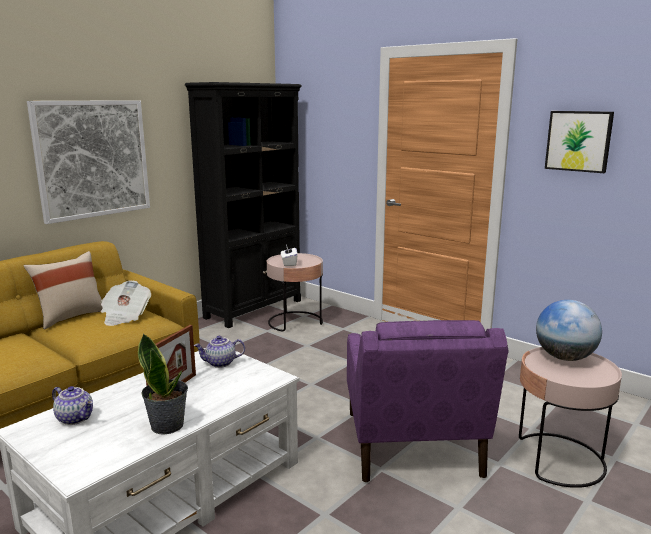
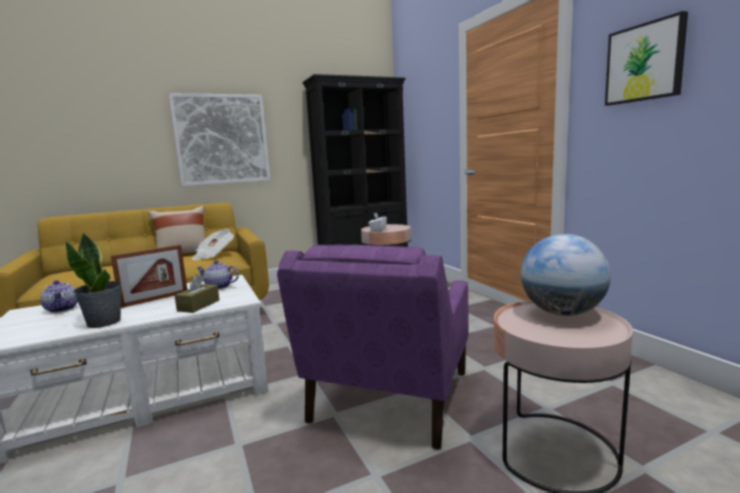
camera: 25 degrees right, 5 degrees down
none -> brown tissue box [174,274,219,313]

